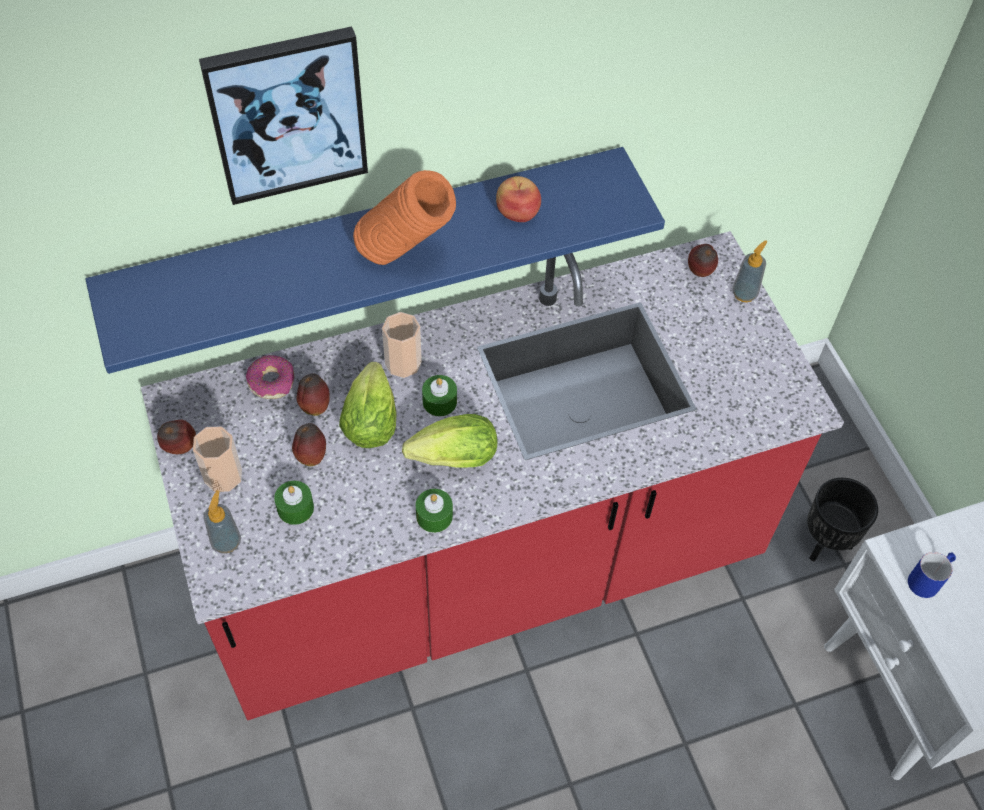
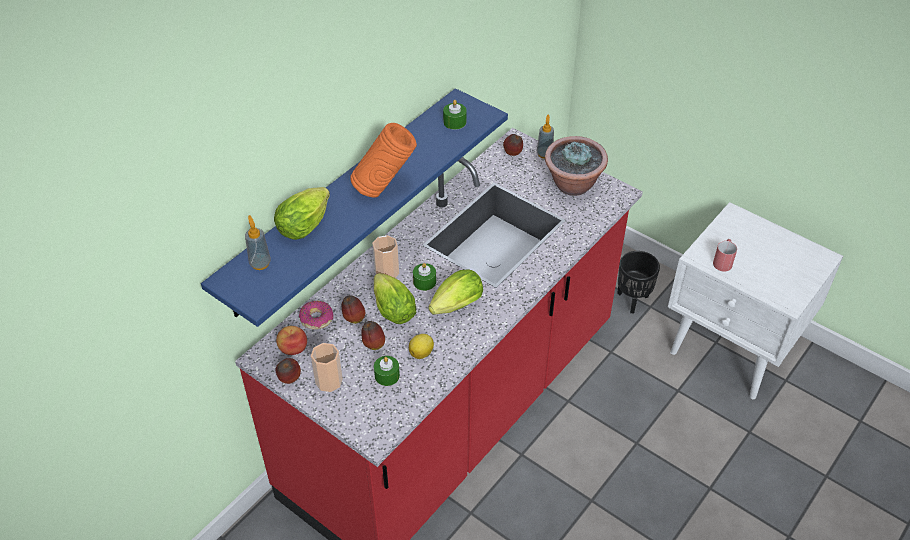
camera: 30 degrees left, 10 degrees down
picture [199,26,368,205] -> none
soap dispenser [204,490,241,553] -> soap dispenser moved to [245,215,271,270]
green candle [416,489,453,533] -> green candle moved to [443,100,467,130]
apple [496,176,541,222] -> apple moved to [276,326,307,355]
blue mug [908,552,956,598] -> red mug [713,239,737,271]
none -> lettuce [274,187,330,240]
none -> lemon [409,334,434,359]
none -> potted plant [545,136,608,196]

